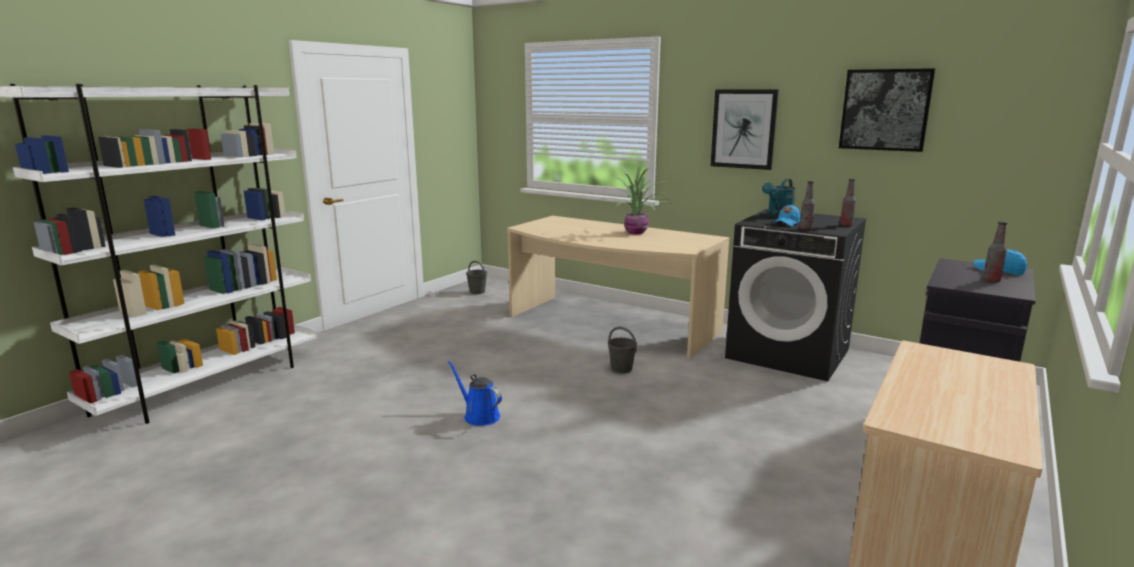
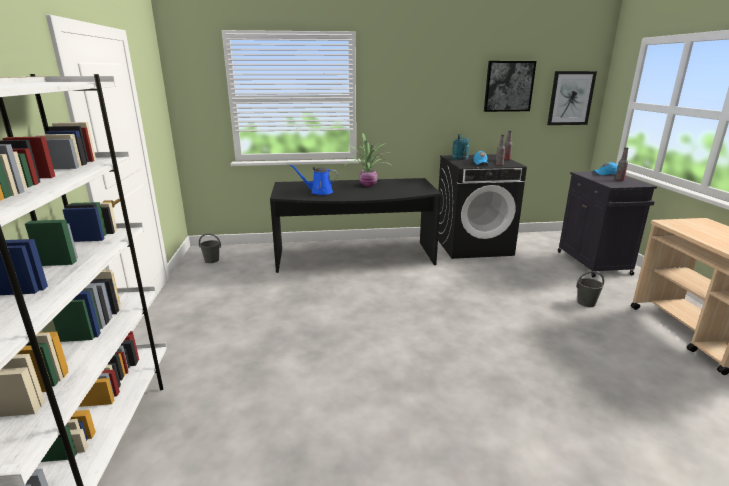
camera: 40 degrees left, 5 degrees up
blue watering can [448,361,502,426] -> blue watering can moved to [290,164,338,195]
beige desk [507,216,730,359] -> black desk [270,178,441,273]
grey bucket [608,327,637,373] -> grey bucket moved to [576,271,604,307]
picture [711,90,779,170] -> picture moved to [547,71,597,125]

